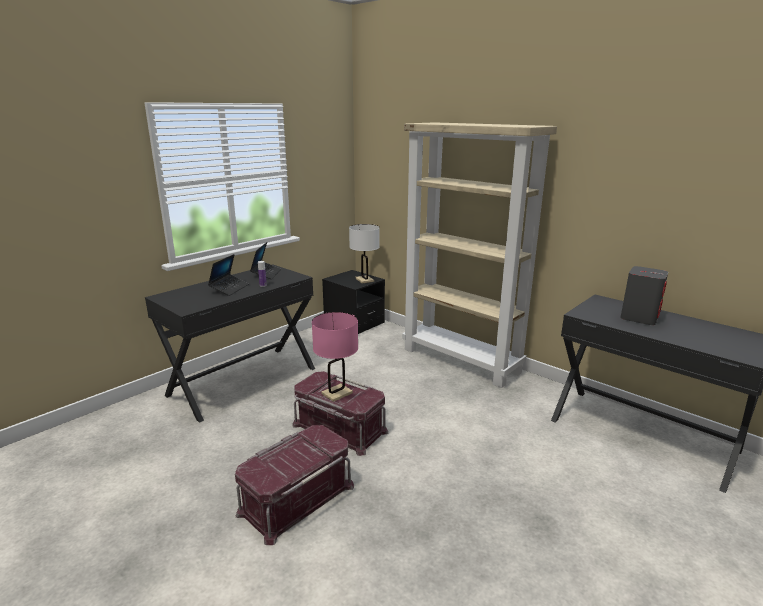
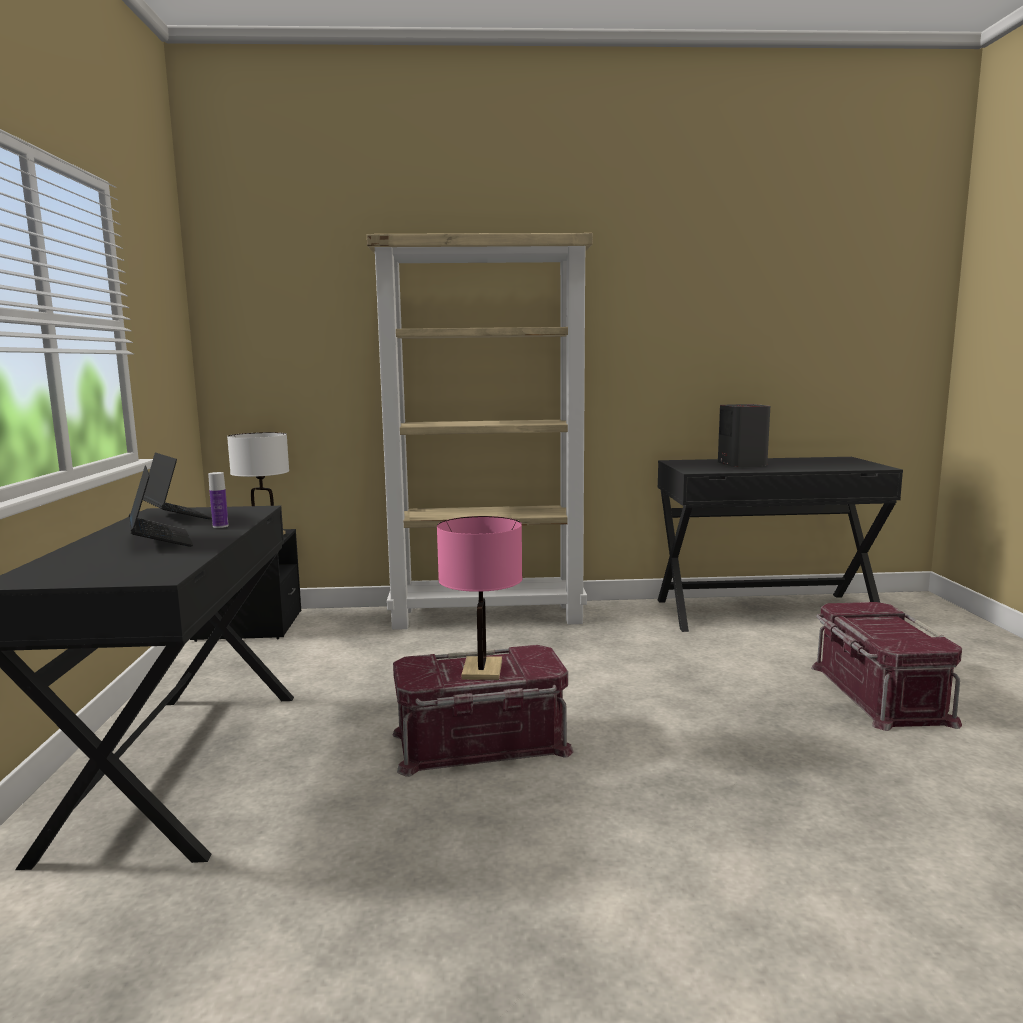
camera: 45 degrees left, 10 degrees down
red storage box [235,425,354,545] -> red storage box moved to [811,602,962,731]

